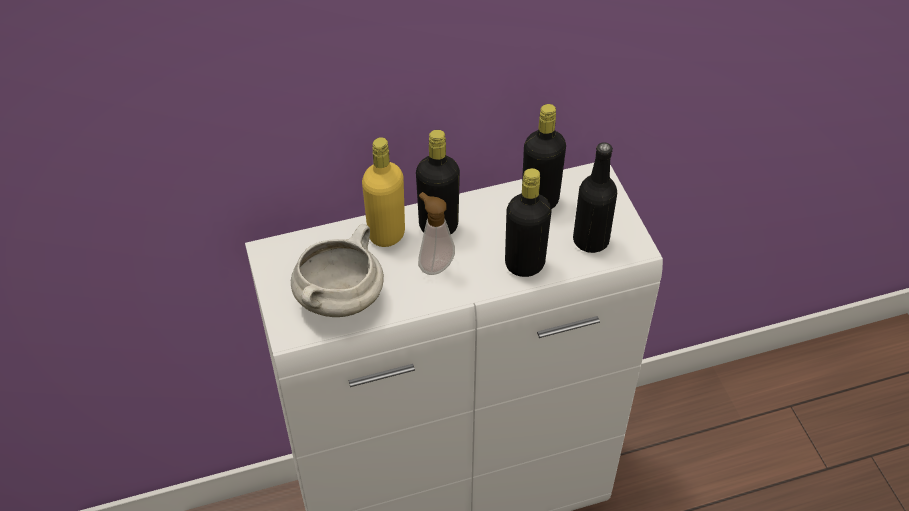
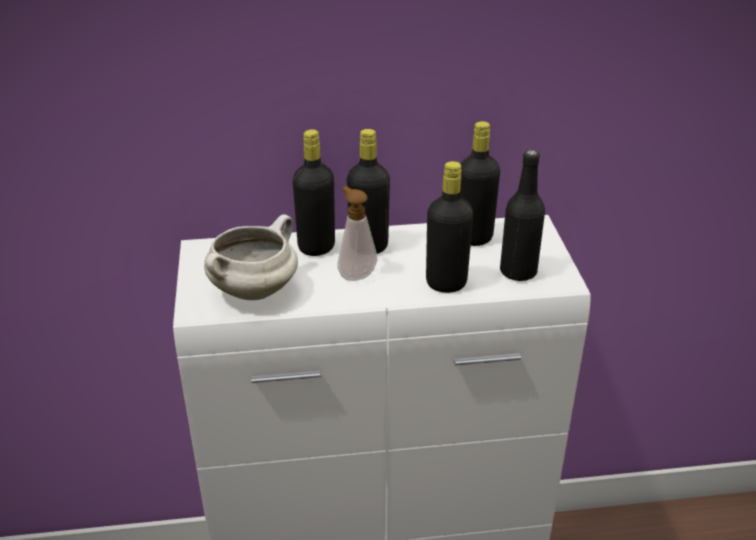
camera: 10 degrees right, 15 degrees down
yellow bottle [362,137,405,247] -> black bottle [292,129,335,256]

